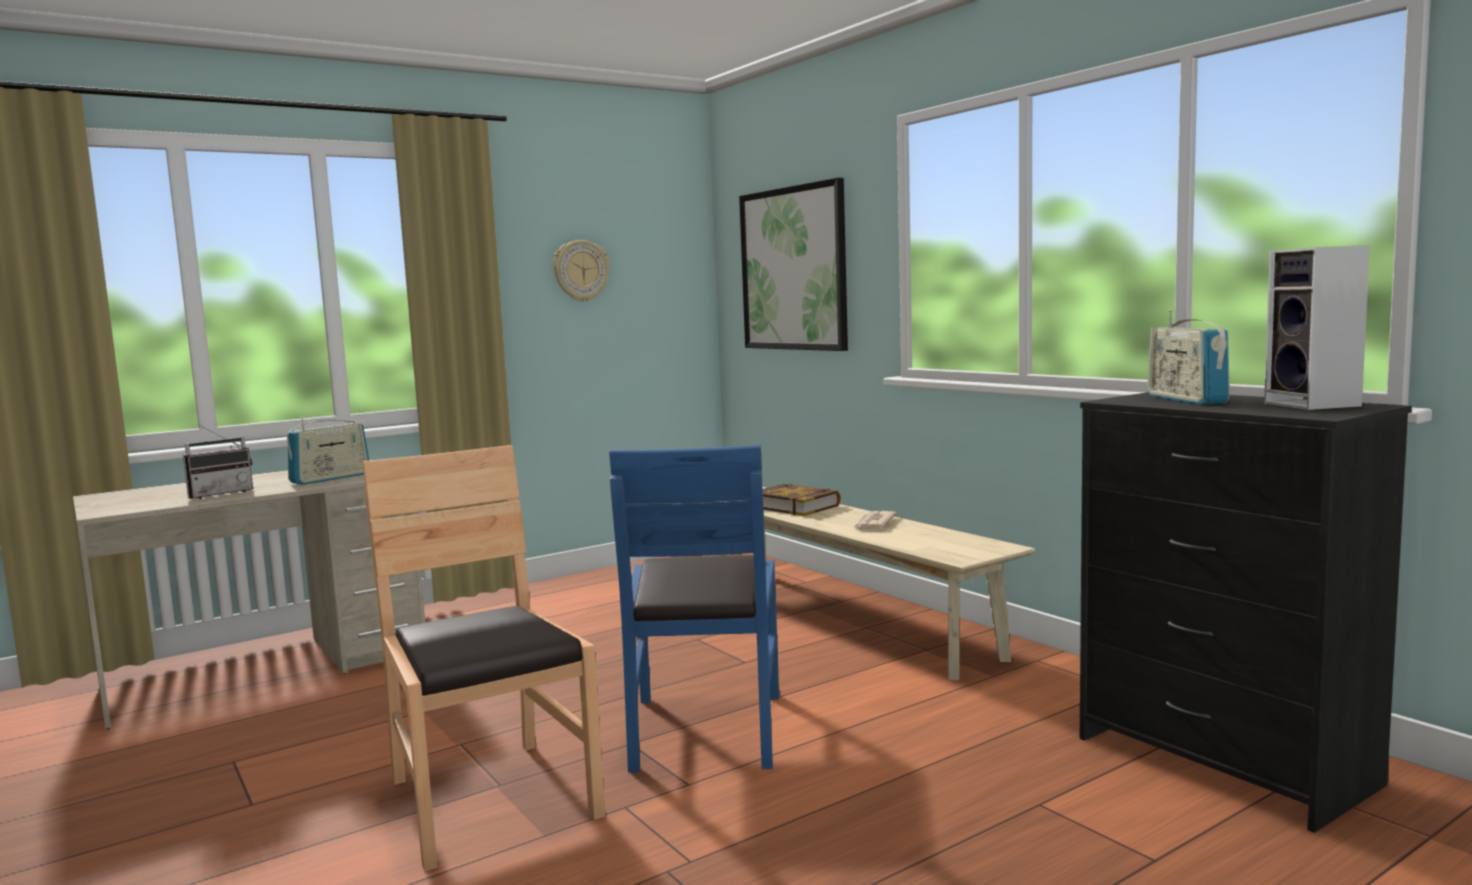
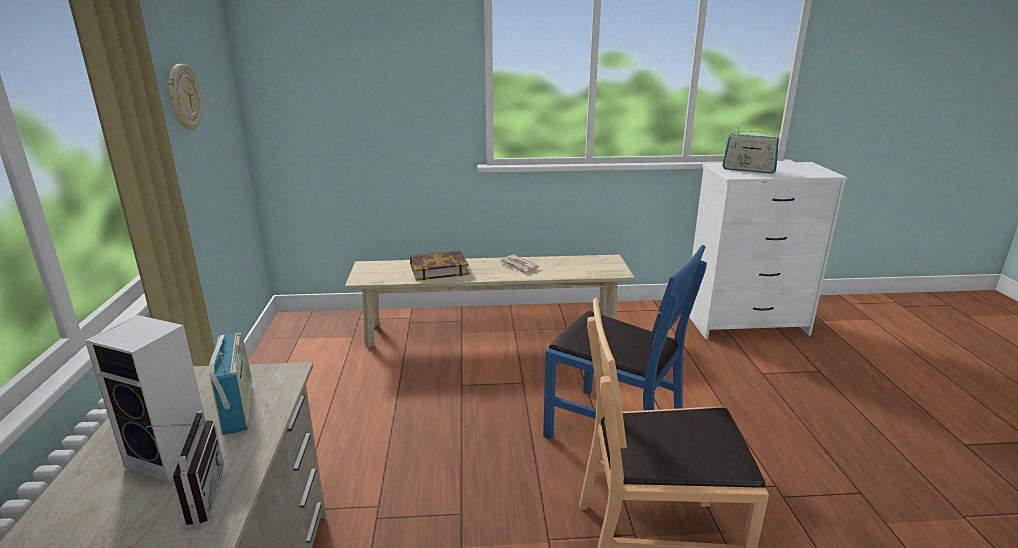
camera: 60 degrees left, 15 degrees up
picture [739,178,848,351] -> none
black dresser [1080,392,1412,833] -> white dresser [689,162,847,339]
speaker [1264,245,1370,410] -> speaker moved to [85,315,206,482]

